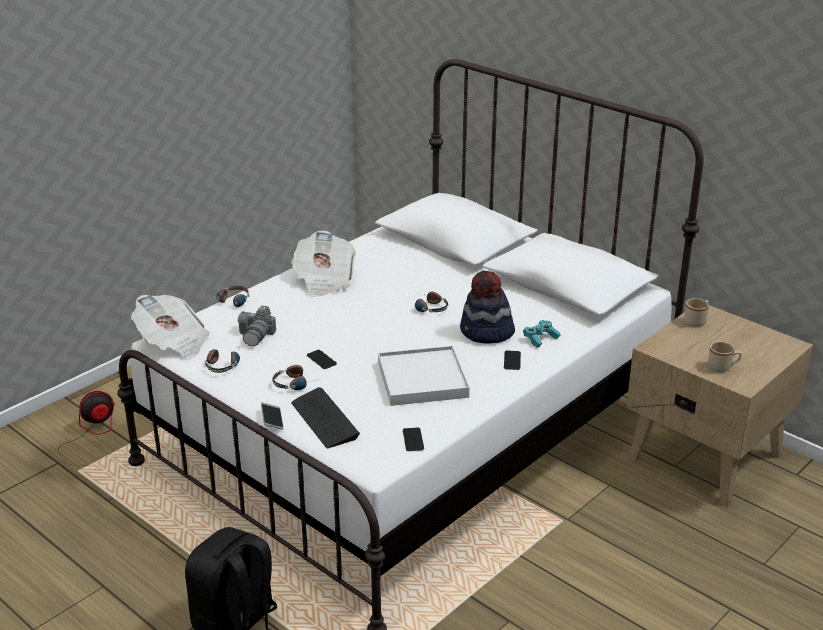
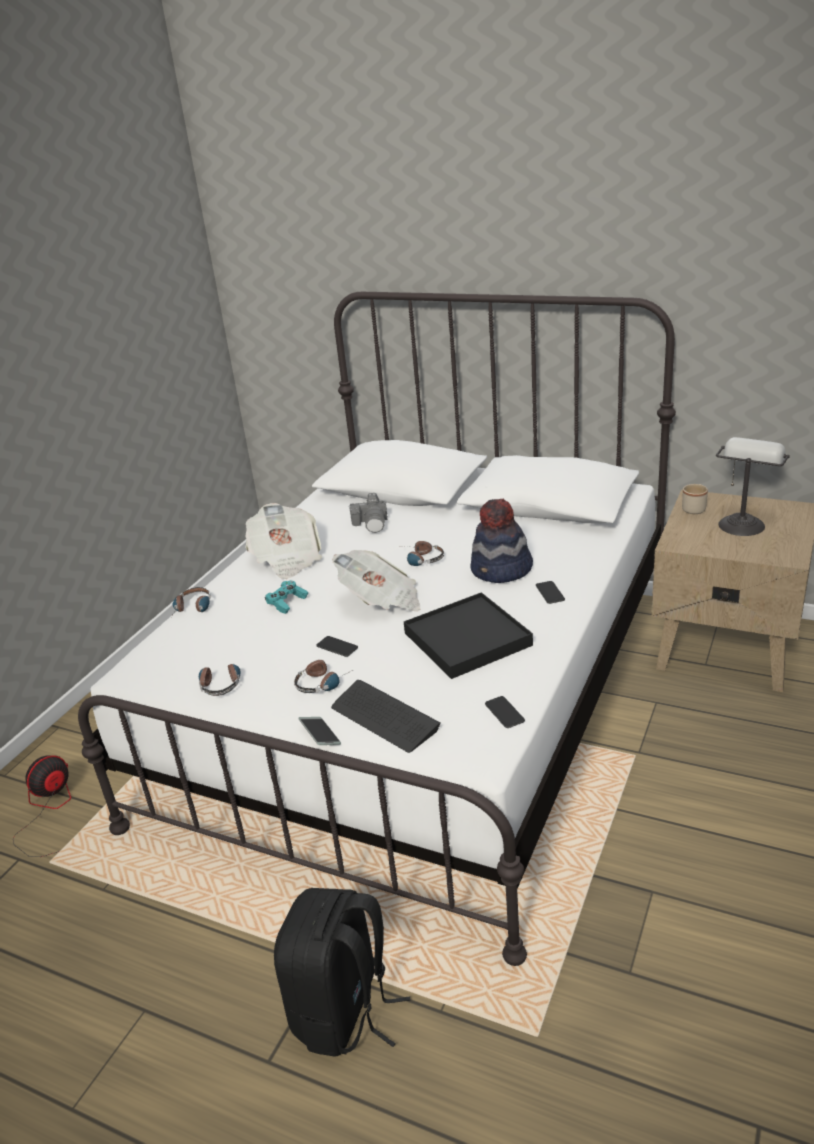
camera: 15 degrees left, 0 degrees up
newspaper [131,295,210,358] -> newspaper moved to [332,550,421,611]
camera [238,305,276,346] -> camera moved to [349,493,387,533]
white tray [378,346,470,406] -> black tray [404,592,533,679]
turquoise game controller [523,320,561,348] -> turquoise game controller moved to [265,581,308,614]
beige mug [708,342,742,372] -> none
none -> table lamp [716,437,790,536]

